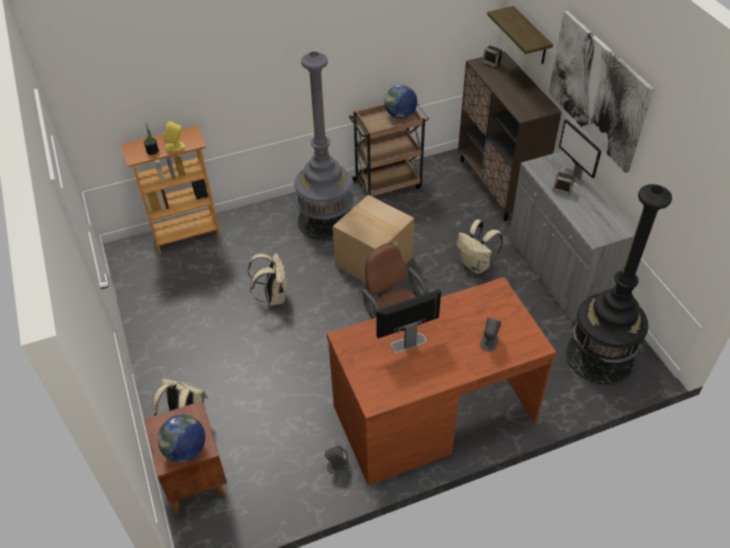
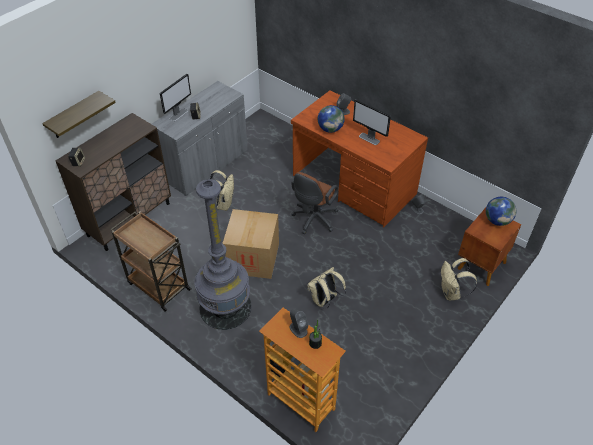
camera: 120 degrees left, 0 degrees up
yellow speaker [164,121,185,151] -> grey speaker [290,309,309,338]
globe [384,85,417,119] -> globe moved to [318,105,345,133]
picture [549,10,654,173] -> none
black floor lamp [566,184,672,384] -> none

